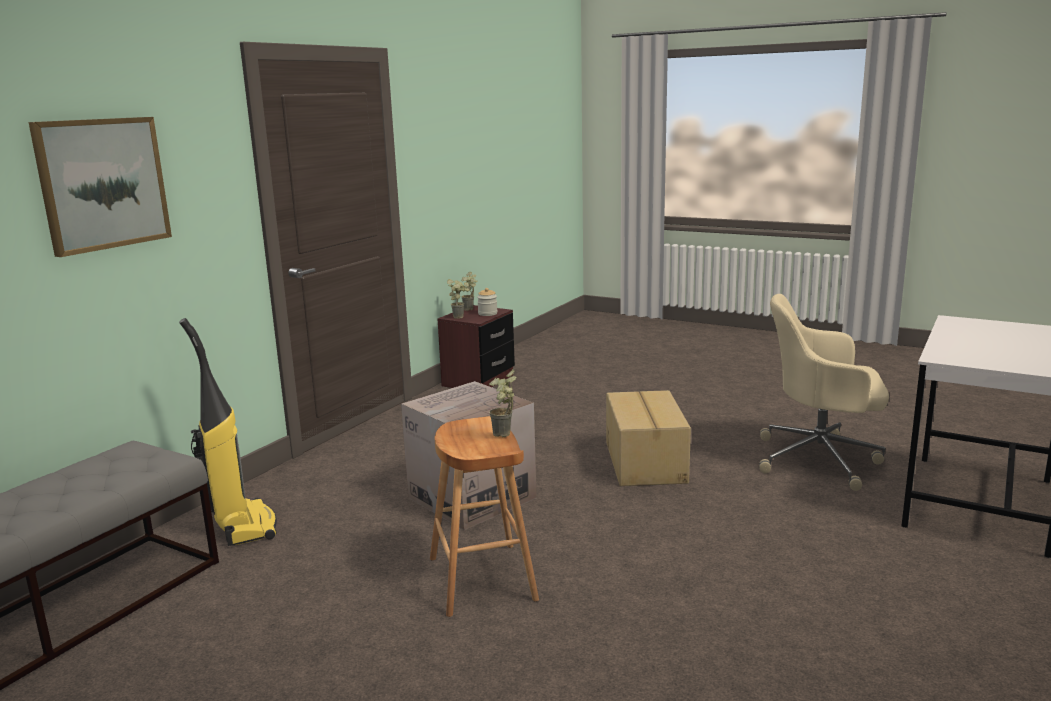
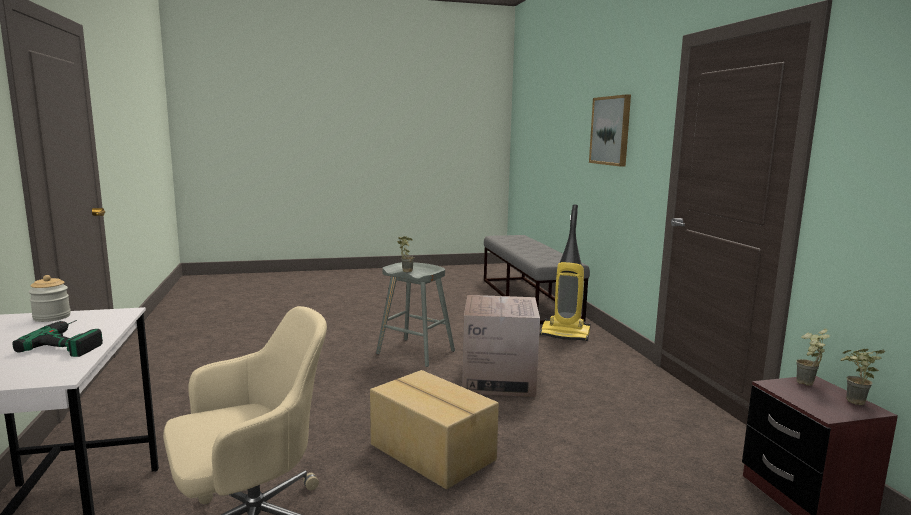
camera: 135 degrees right, 5 degrees down
brown stool [430,416,539,617] -> grey stool [376,262,455,367]
jar [477,288,498,316] -> jar moved to [29,275,71,322]
none -> power drill [12,320,103,357]

